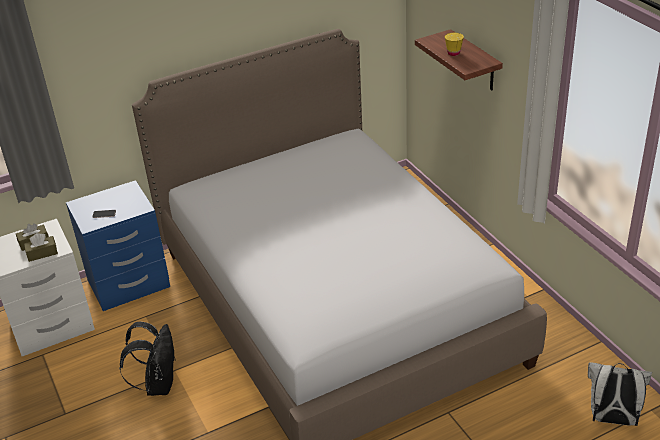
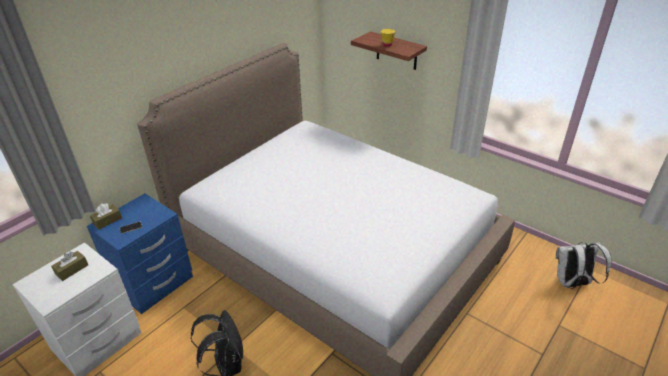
camera: 25 degrees left, 0 degrees up
brown tissue box [24,233,58,262] -> brown tissue box moved to [90,203,122,230]

